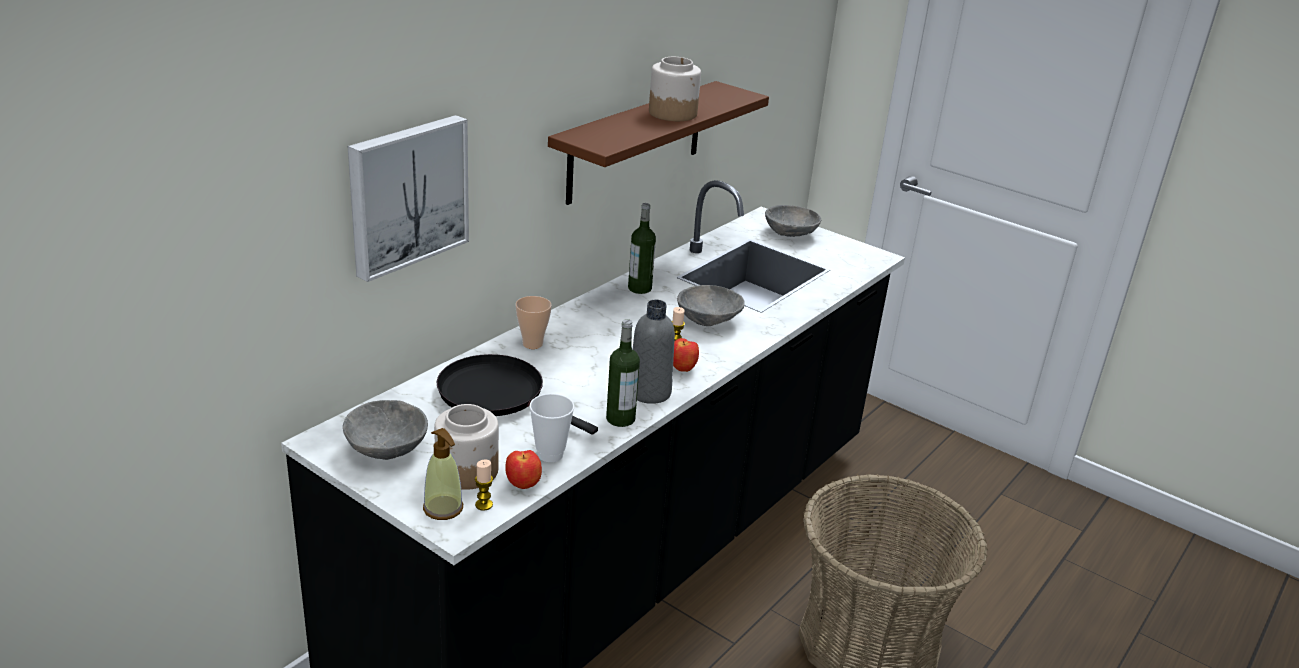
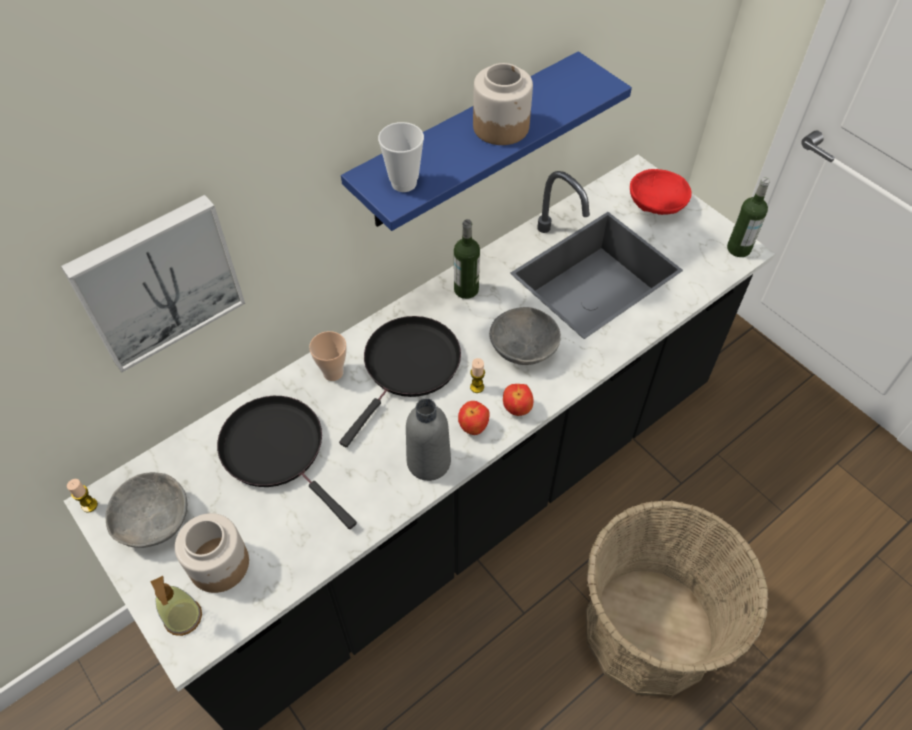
camera: 15 degrees right, 25 degrees up
candle [475,460,493,511] -> candle moved to [67,479,98,513]
apple [506,450,542,489] -> apple moved to [503,384,533,416]
cup [529,394,574,462] -> cup moved to [378,122,424,192]
brown shelf [548,81,769,205] -> blue shelf [341,51,632,231]
bottle [606,319,640,427] -> bottle moved to [727,178,770,257]
grey bowl [765,205,821,237] -> red bowl [630,169,691,215]
none -> black frying pan [339,316,461,447]

